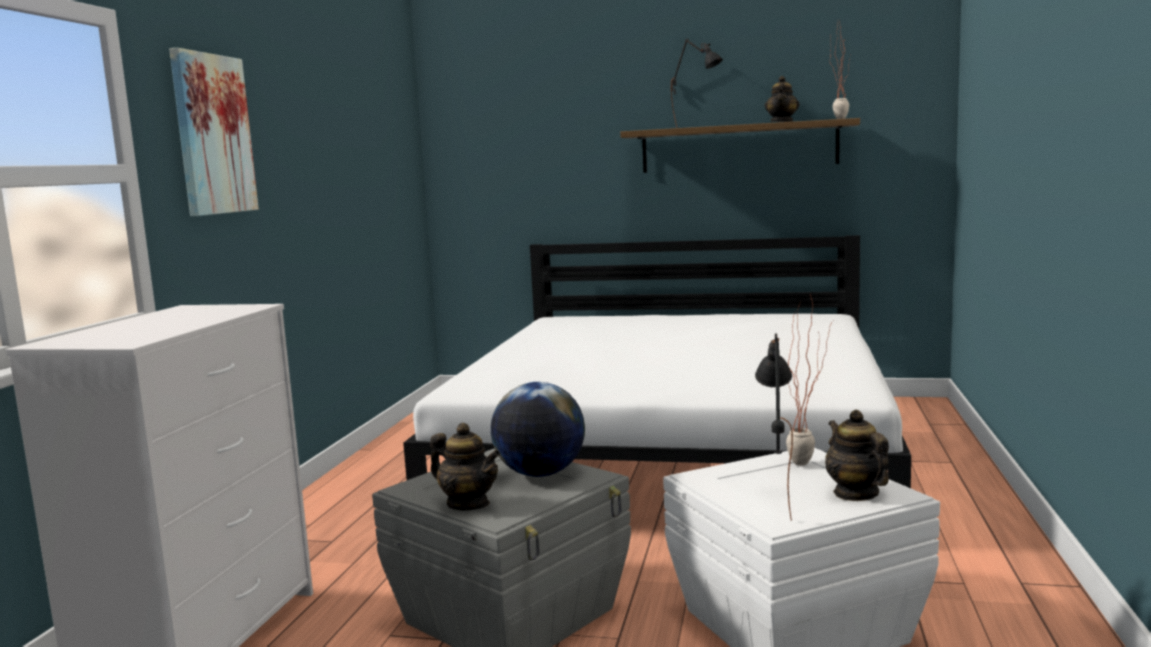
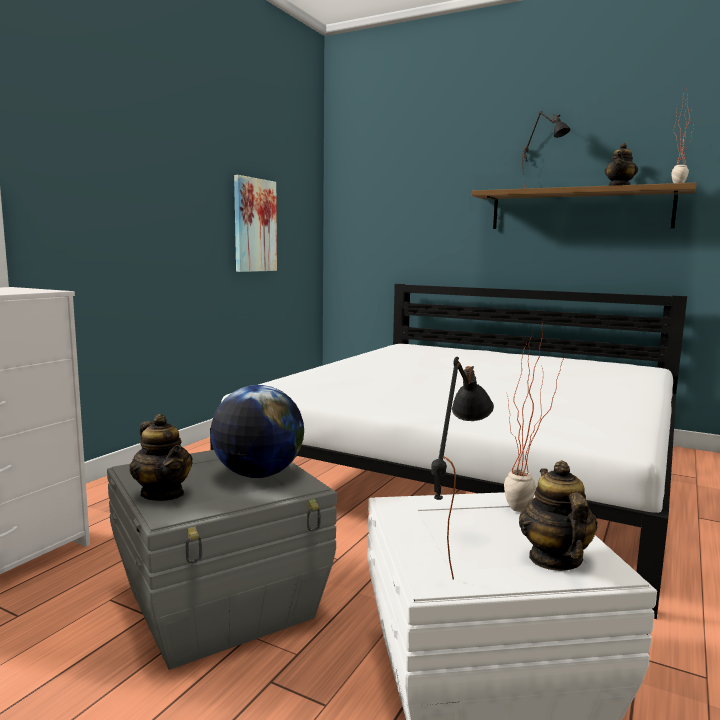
camera: 15 degrees right, 0 degrees up
picture [169,48,259,216] -> picture moved to [234,175,277,272]

